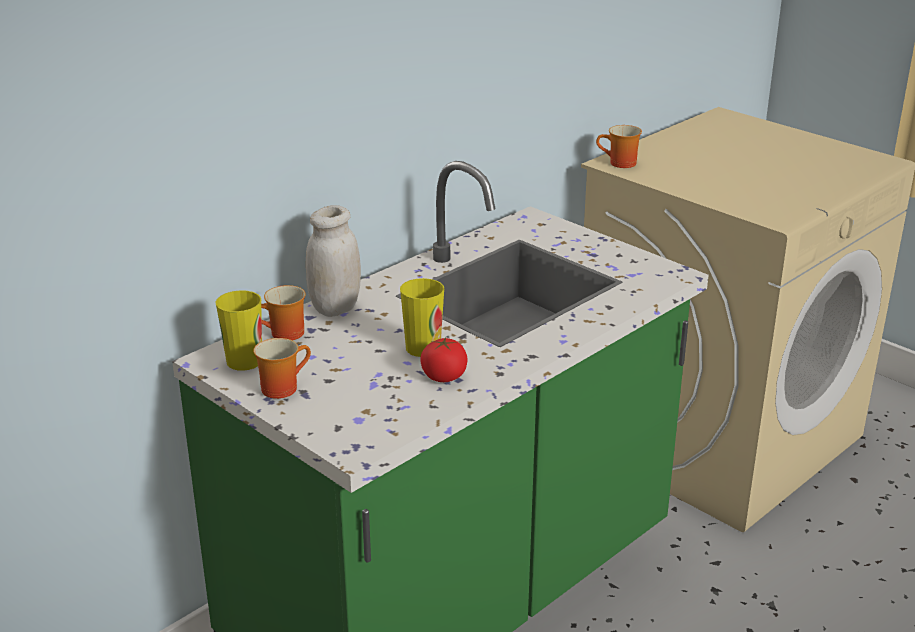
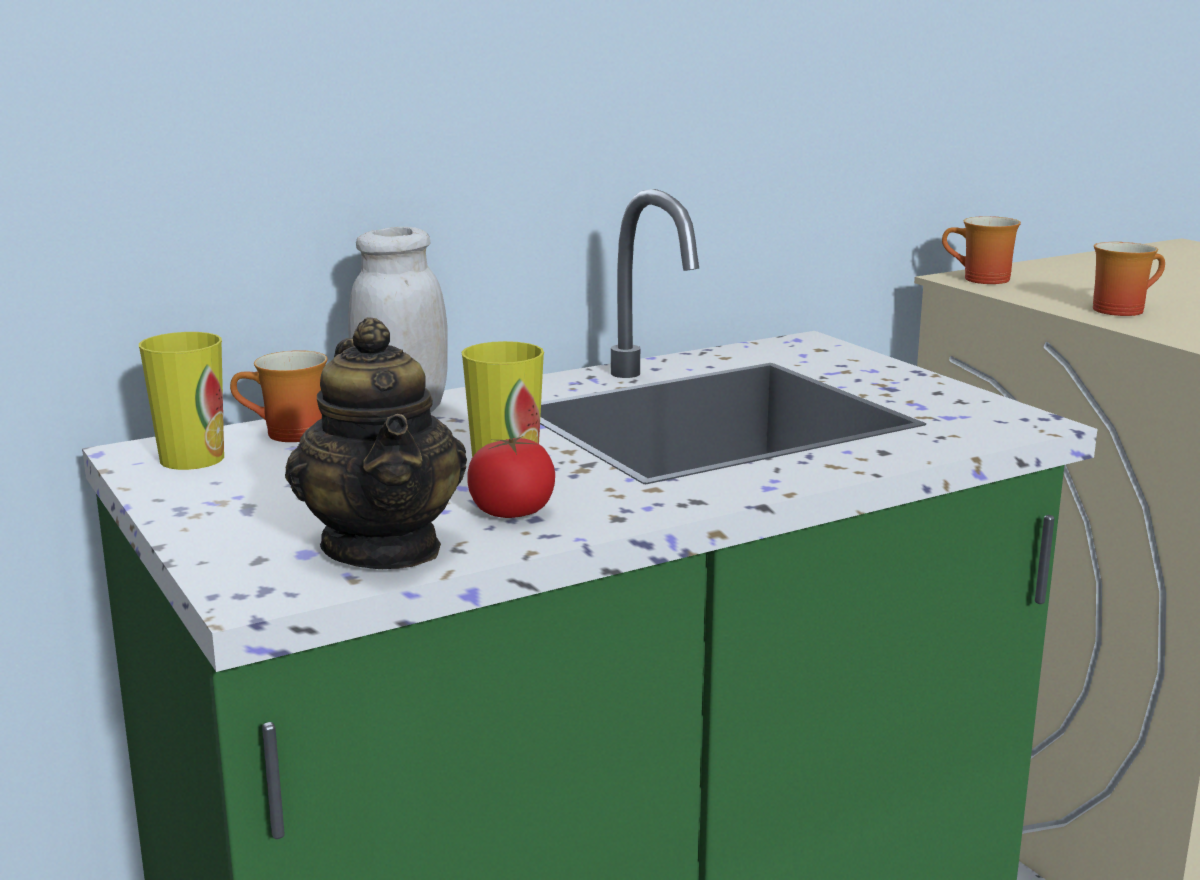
camera: 15 degrees right, 10 degrees down
mug [253,338,311,399] -> mug moved to [1093,242,1165,316]
none -> teapot [285,317,467,569]

